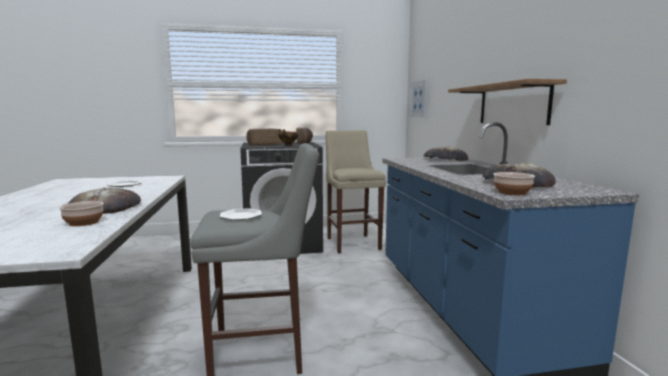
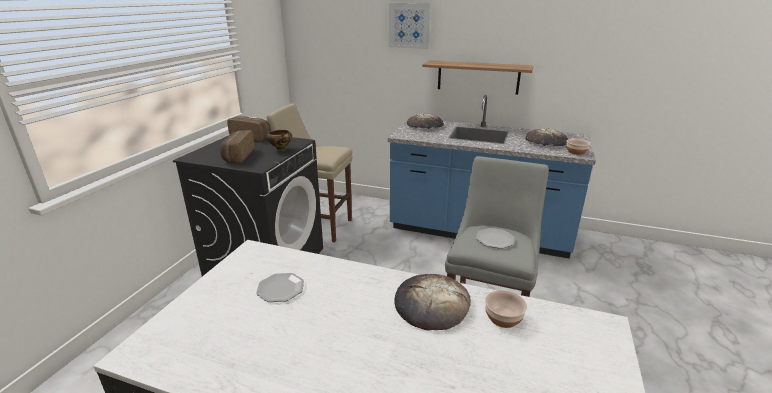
camera: 60 degrees left, 15 degrees up
picture [410,80,428,117] -> picture moved to [389,3,431,49]

